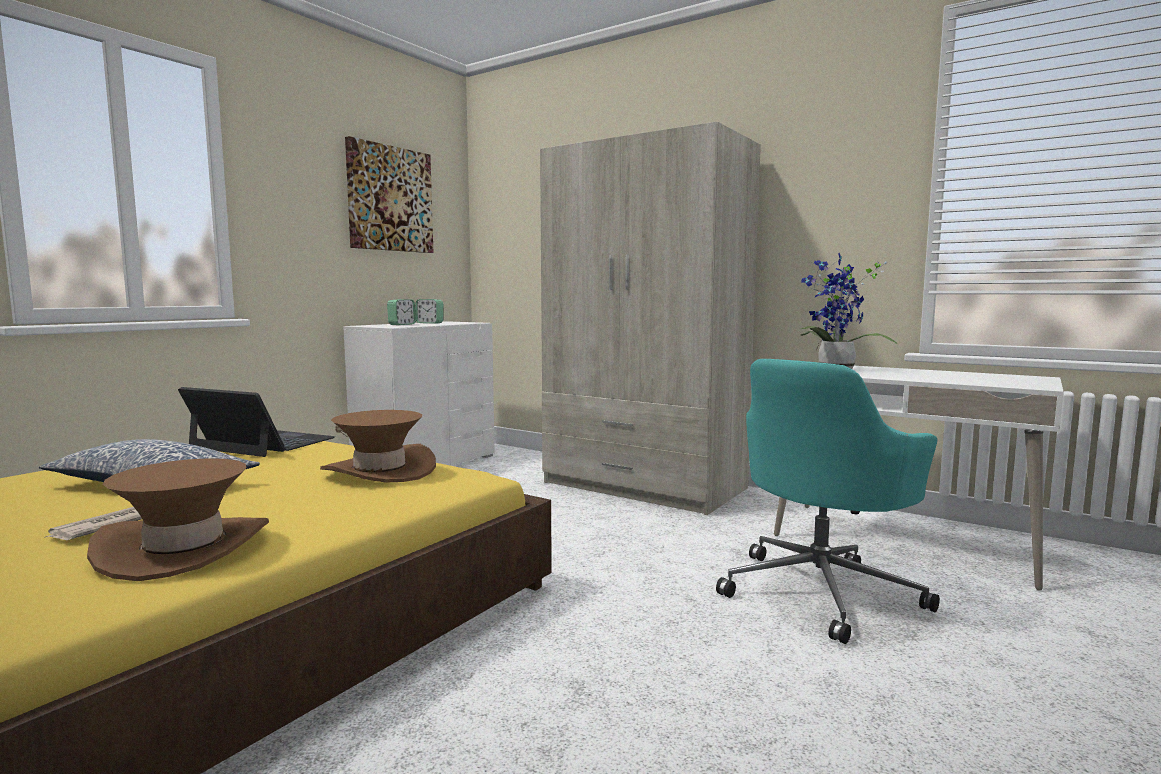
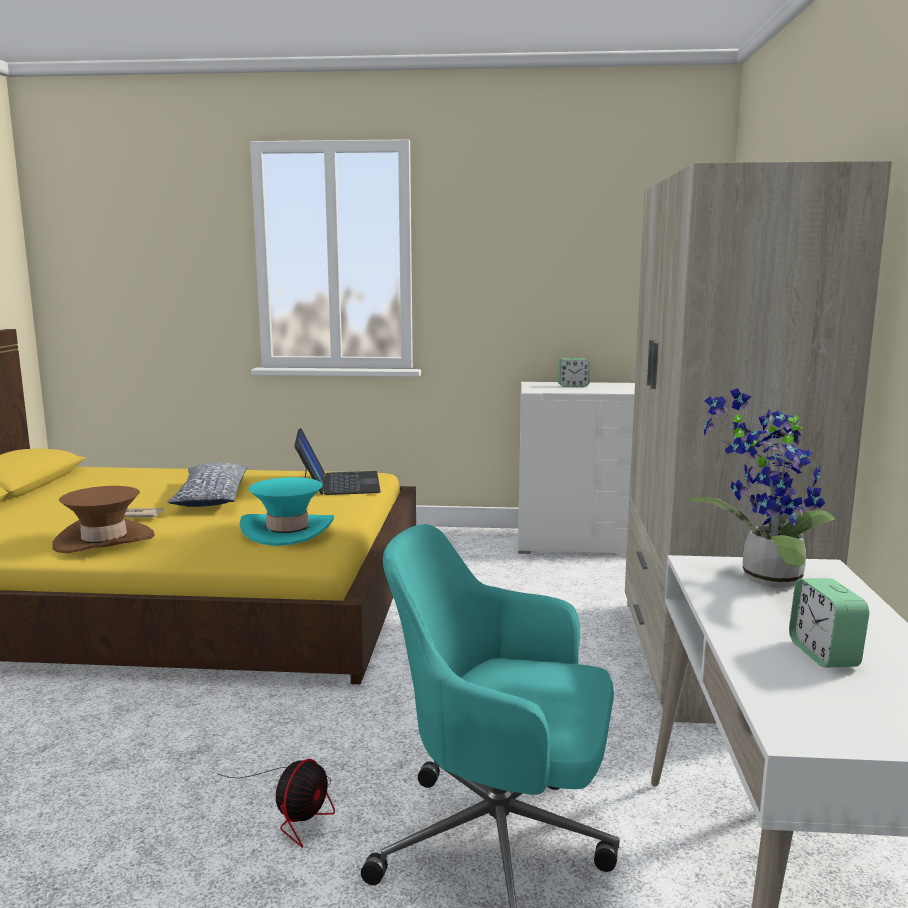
camera: 60 degrees right, 5 degrees up
brown hat [320,410,436,483] -> turquoise hat [240,477,334,546]
picture [345,136,433,253] -> none
alarm clock [415,299,444,324] -> alarm clock moved to [789,578,869,668]
none -> fan [218,759,335,848]

